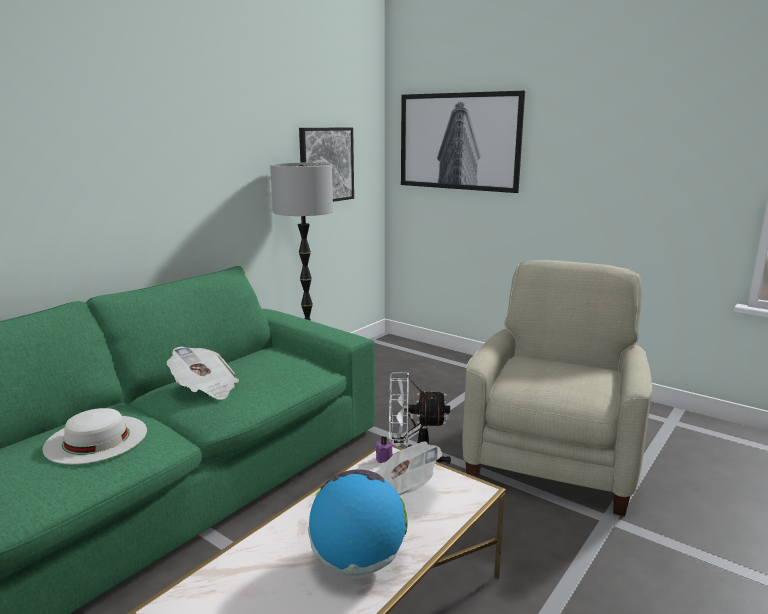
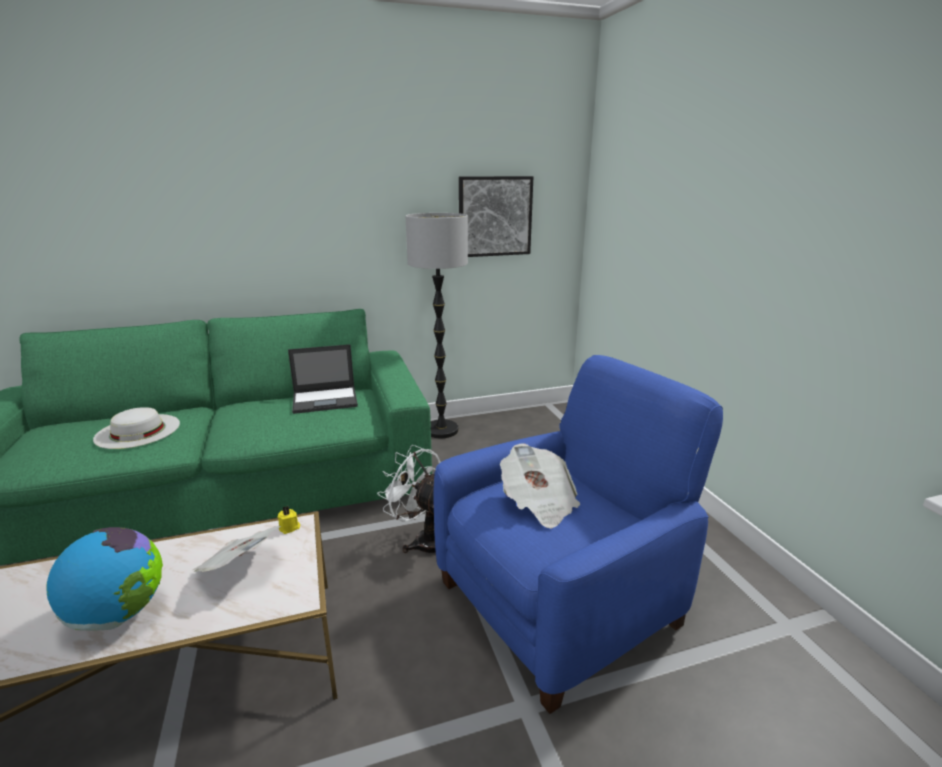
camera: 35 degrees right, 5 degrees up
newspaper [167,346,239,400] -> newspaper moved to [500,443,580,529]
purple candle [375,436,393,463] -> yellow candle [278,506,300,534]
picture [401,91,525,193] -> none
beige armchair [462,260,652,516] -> blue armchair [434,355,723,714]
none -> laptop [288,344,358,414]

